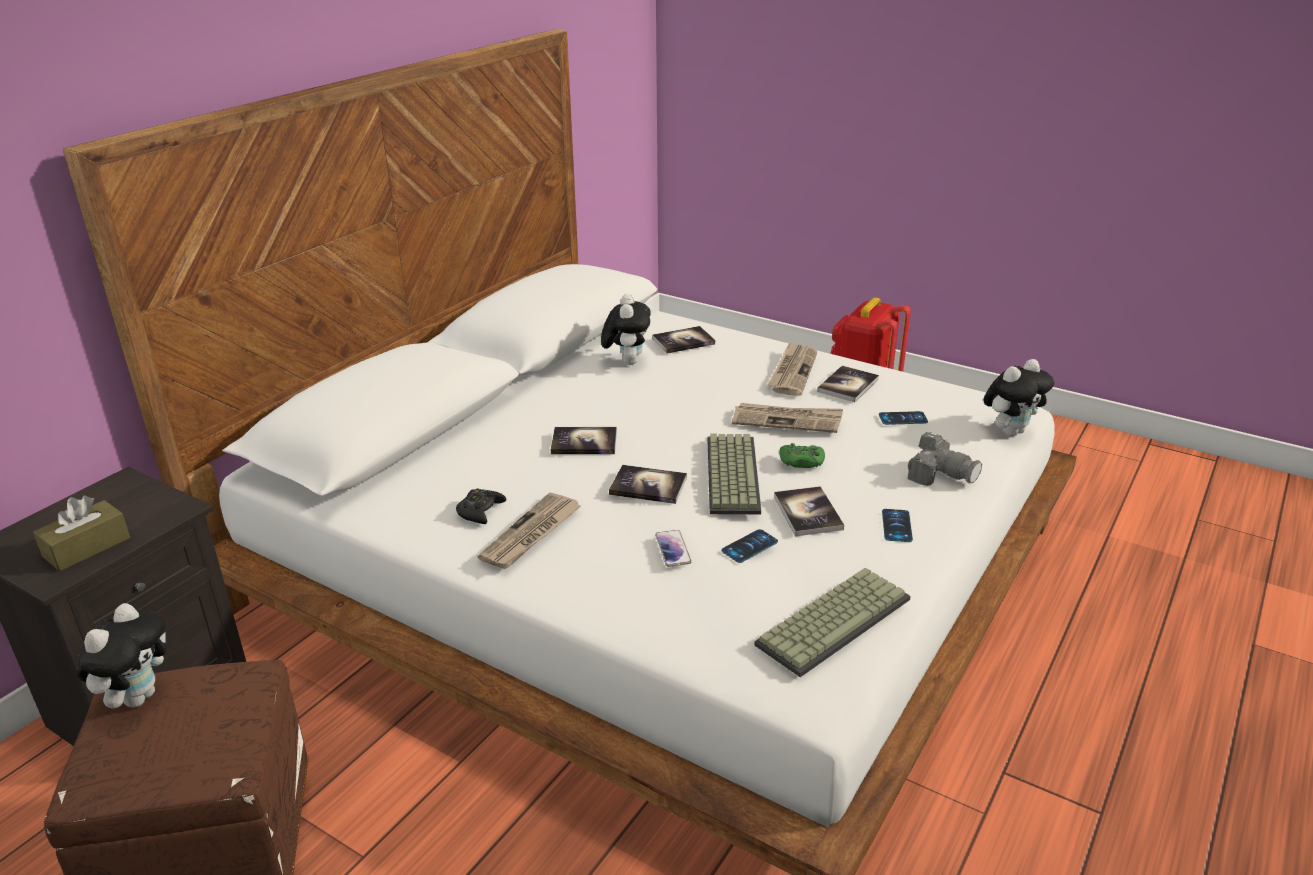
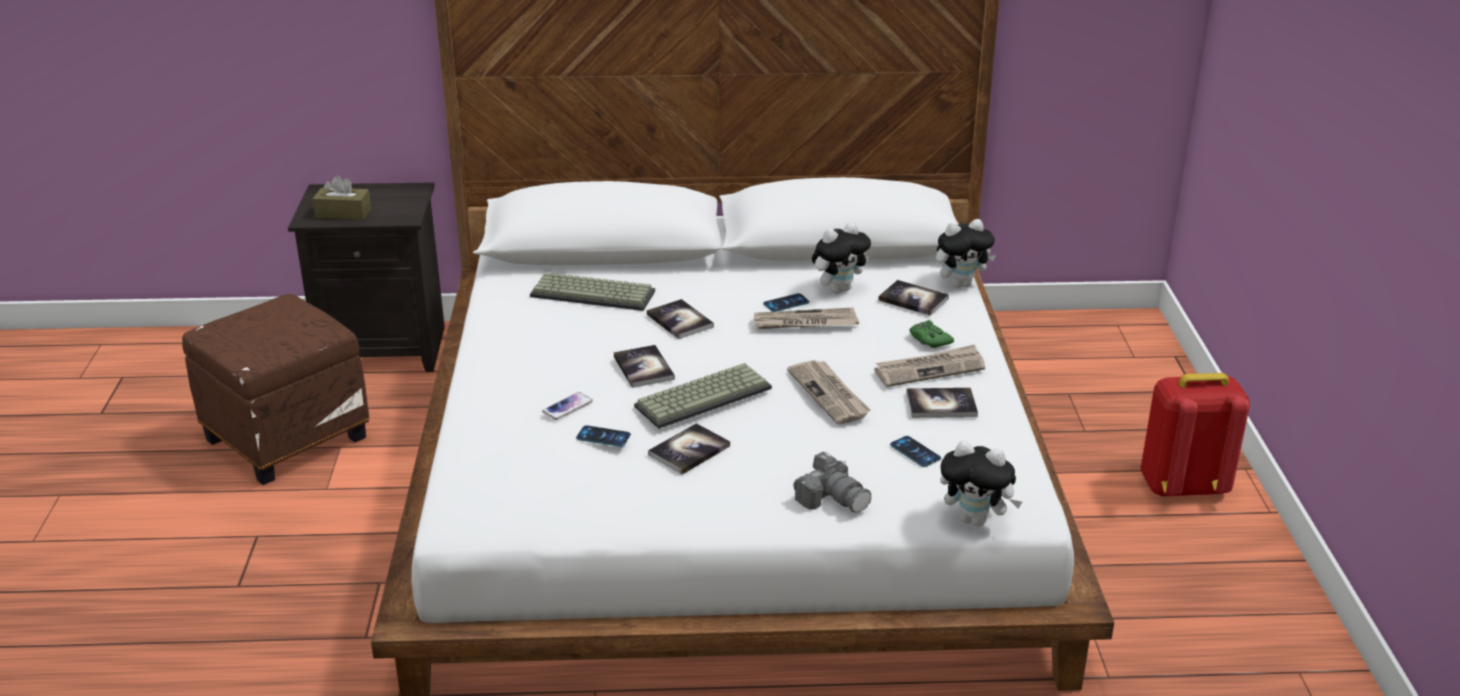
camera: 55 degrees right, 0 degrees up
plush toy [77,603,166,709] -> plush toy moved to [936,219,996,288]
black game controller [456,488,506,524] -> none
newspaper [477,492,581,569] -> newspaper moved to [754,307,859,329]
keyboard [754,568,911,677] -> keyboard moved to [530,272,655,311]
green game controller [779,443,825,468] -> green game controller moved to [910,320,954,348]
phone [882,509,913,542] -> phone moved to [763,293,810,312]
camera [908,432,982,486] -> camera turned 45 degrees counterclockwise [793,452,871,513]

